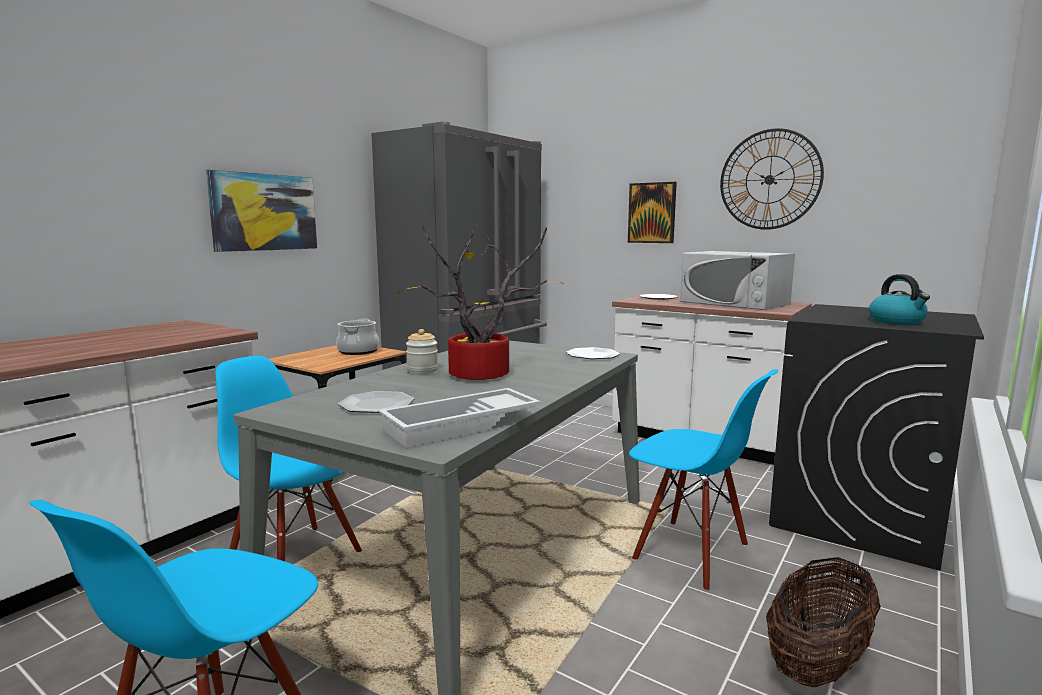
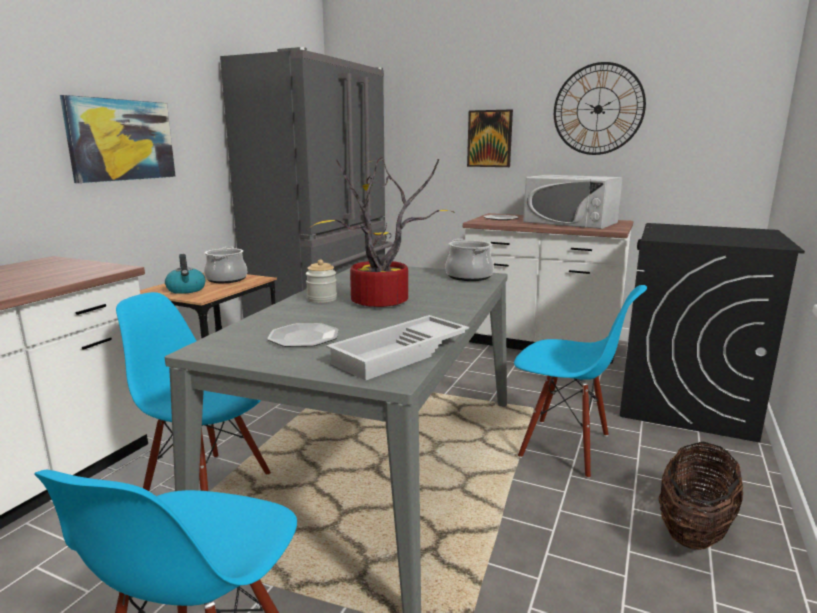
camera: 10 degrees left, 5 degrees up
plate [566,347,620,359] -> cooking pot [446,239,494,281]
kettle [869,274,930,325] -> kettle moved to [165,254,206,294]

